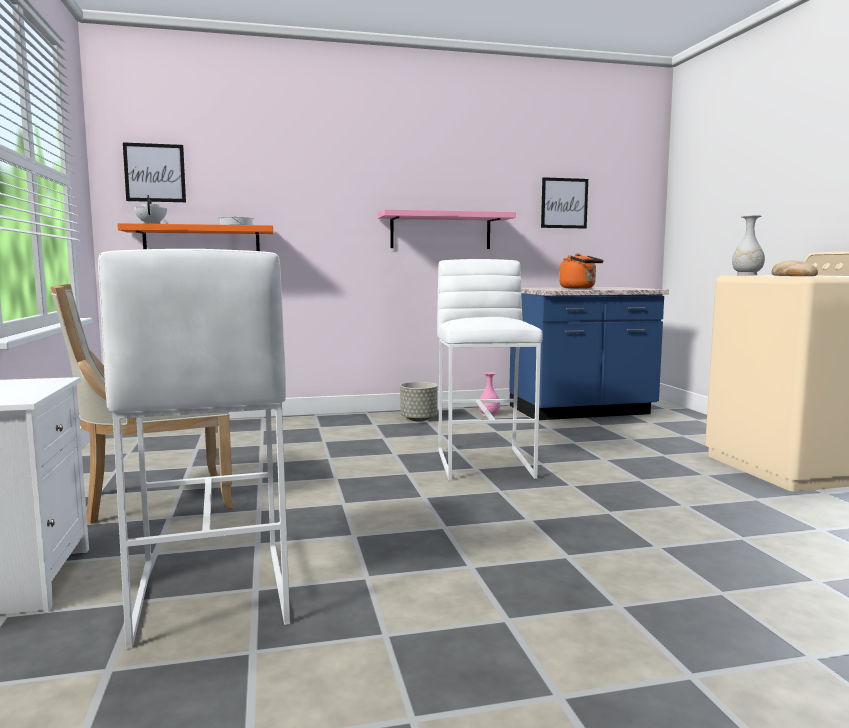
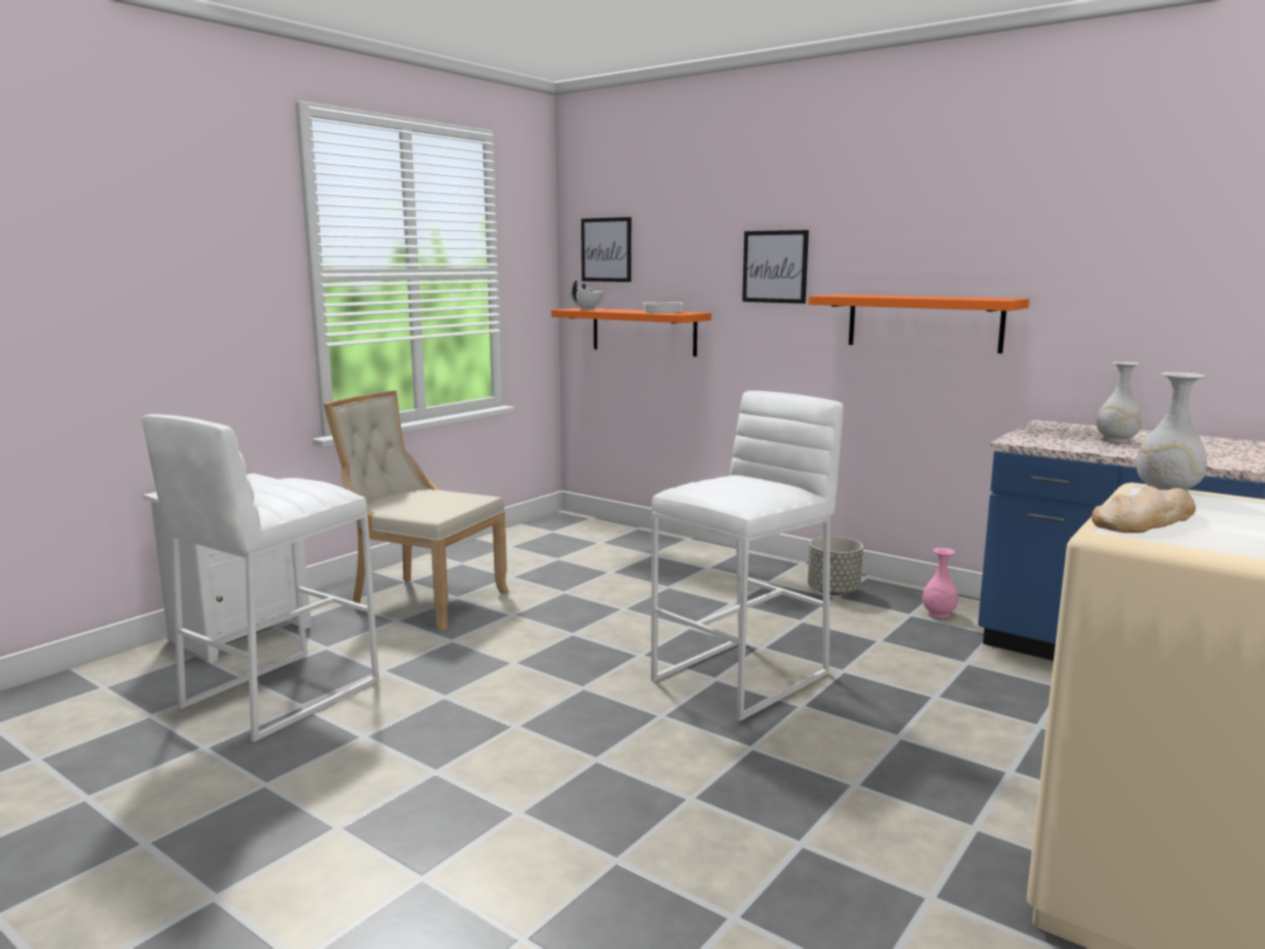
camera: 50 degrees right, 5 degrees up
pink shelf [377,209,516,249] -> orange shelf [809,294,1029,353]
picture [541,177,588,228] -> picture moved to [742,230,809,304]
orange kettle [559,253,604,289] -> white vase [1096,362,1142,443]

